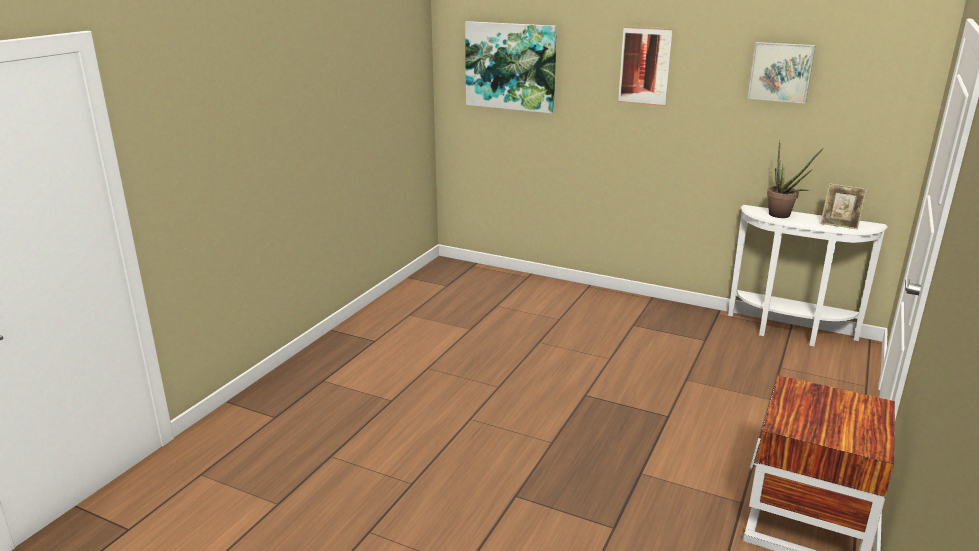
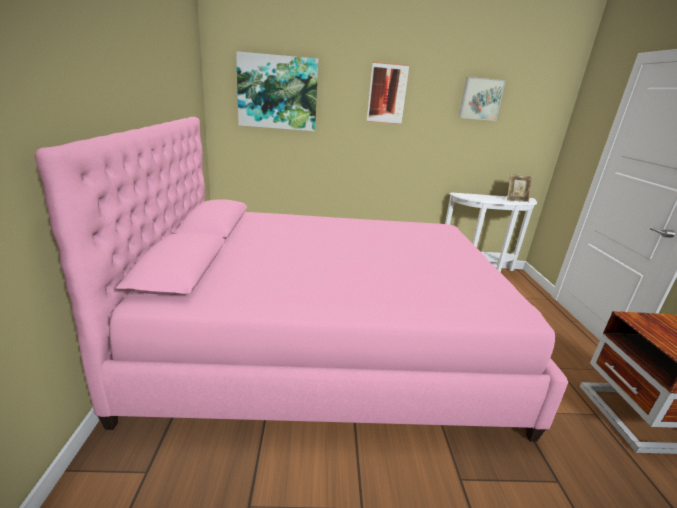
camera: 30 degrees left, 0 degrees up
potted plant [767,140,823,218] -> none
none -> pink bed [35,117,568,442]

